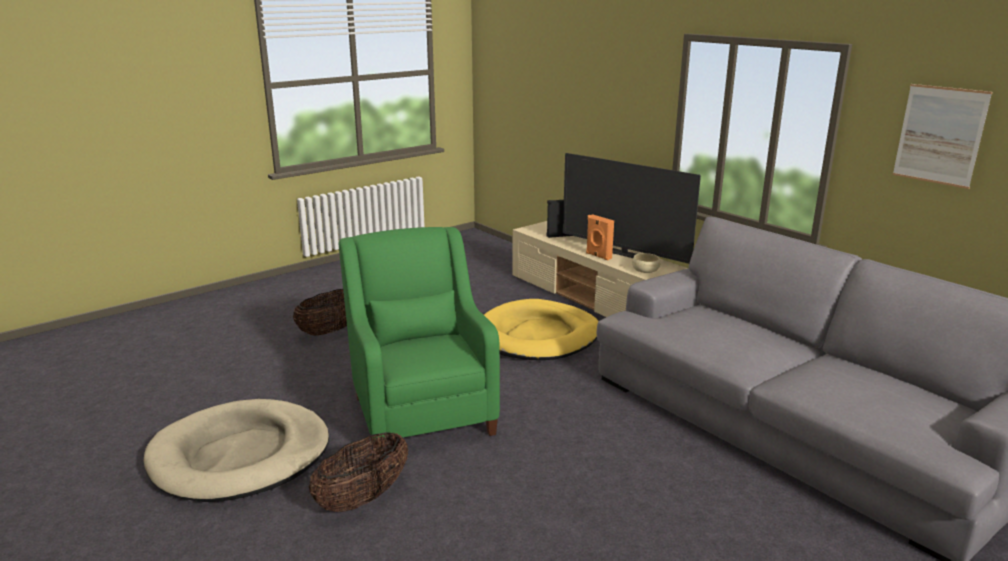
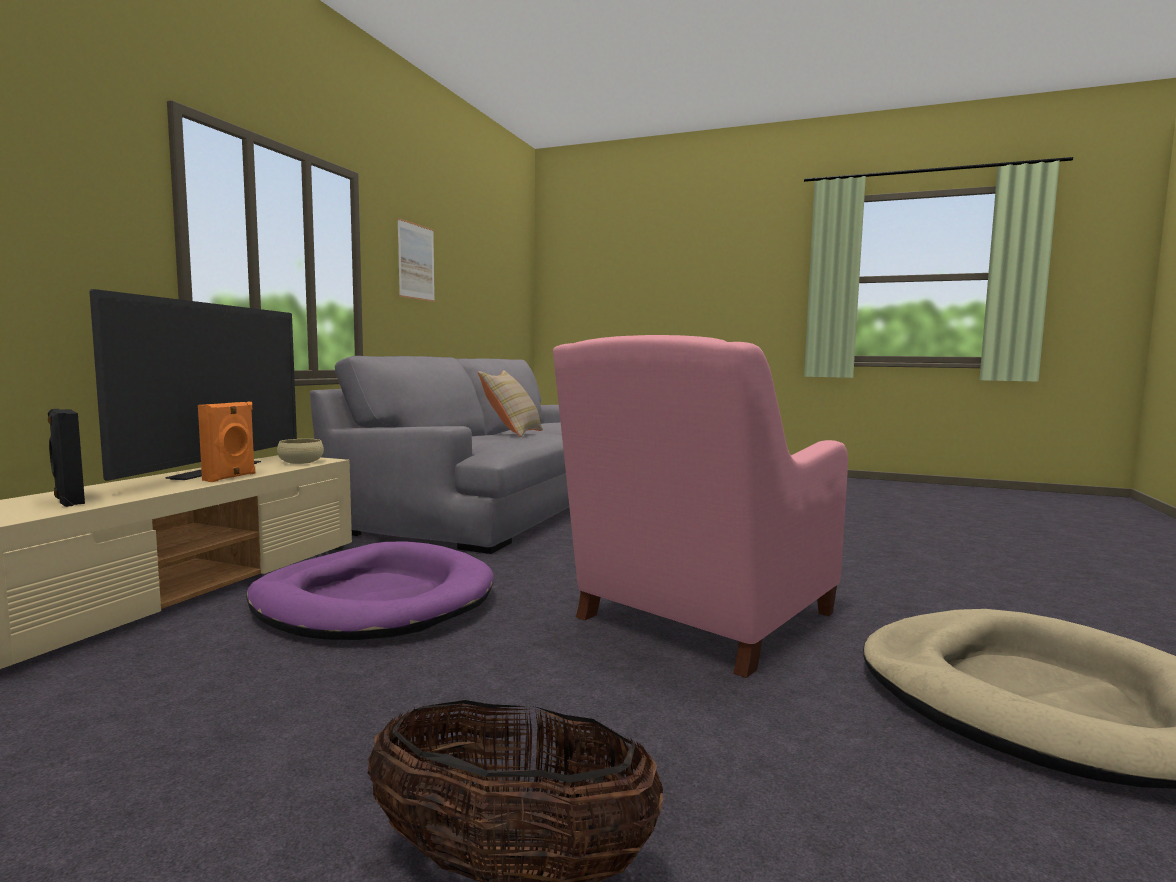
camera: 120 degrees left, 15 degrees down
basket [309,432,409,512] -> none
green armchair [338,227,500,455] -> pink armchair [553,335,848,678]
yellow dog bed [484,299,599,360] -> purple dog bed [246,542,494,640]
none -> beige pillow [478,370,543,437]

